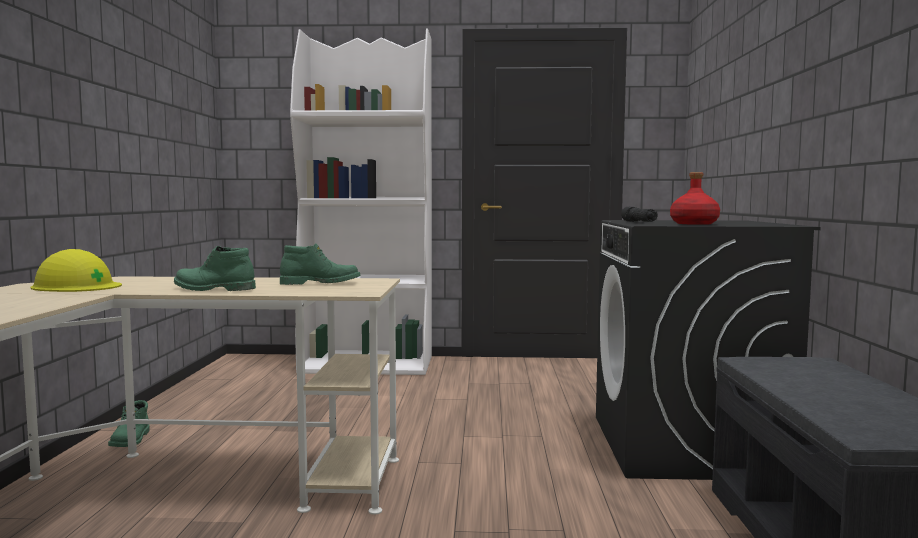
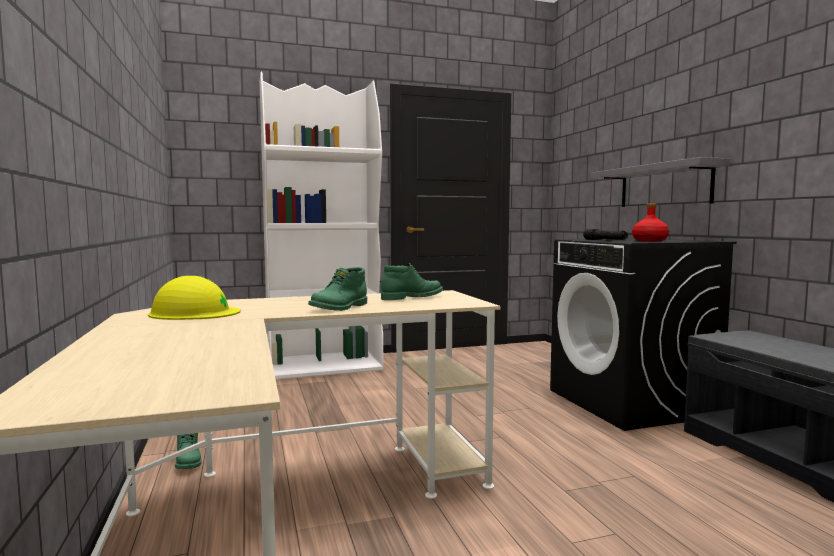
camera: 20 degrees left, 0 degrees up
green boot [174,246,256,291] -> green boot turned 45 degrees counterclockwise [308,267,367,311]
none -> grey shelf [591,157,729,207]

